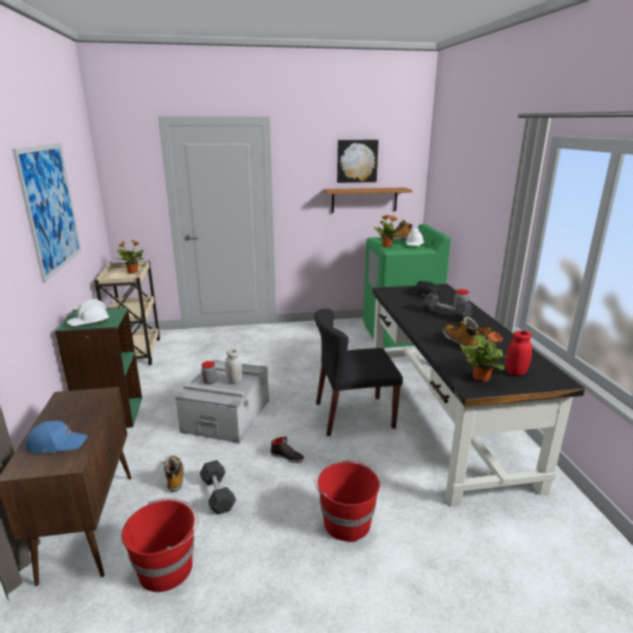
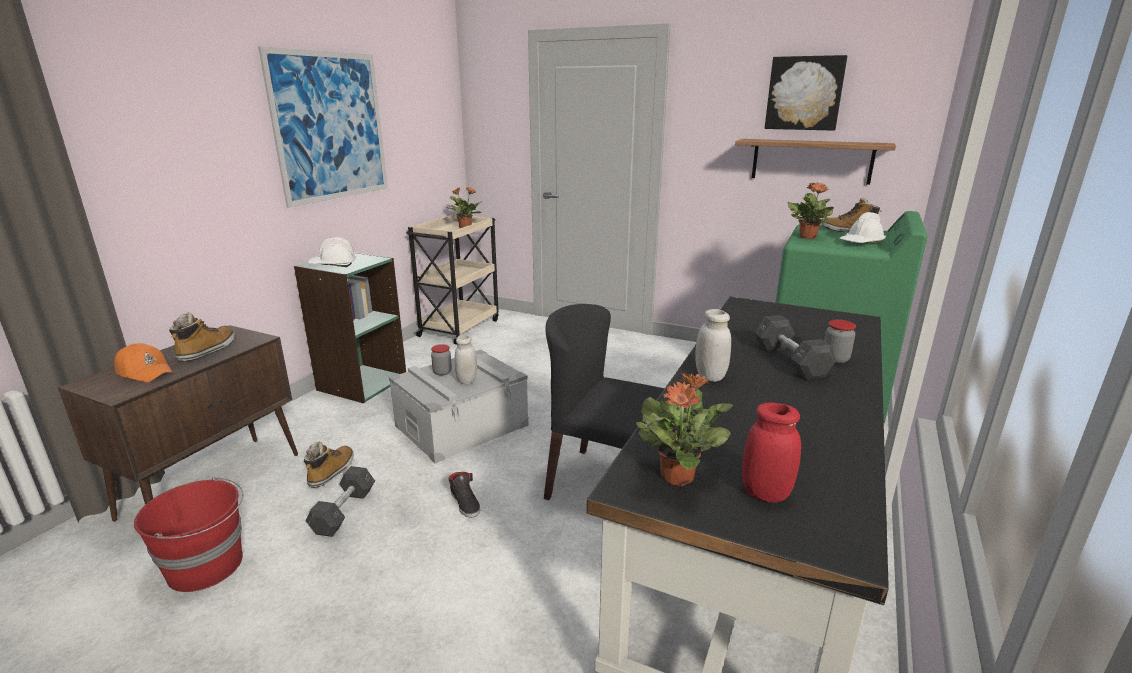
camera: 35 degrees right, 0 degrees up
blue cap [25,421,88,453] -> orange cap [114,343,173,382]
red bucket [315,461,380,542] -> none
black cap [407,281,440,297] -> none
boot [443,317,479,348] -> boot moved to [169,313,235,362]
none -> white jar [695,309,731,382]

